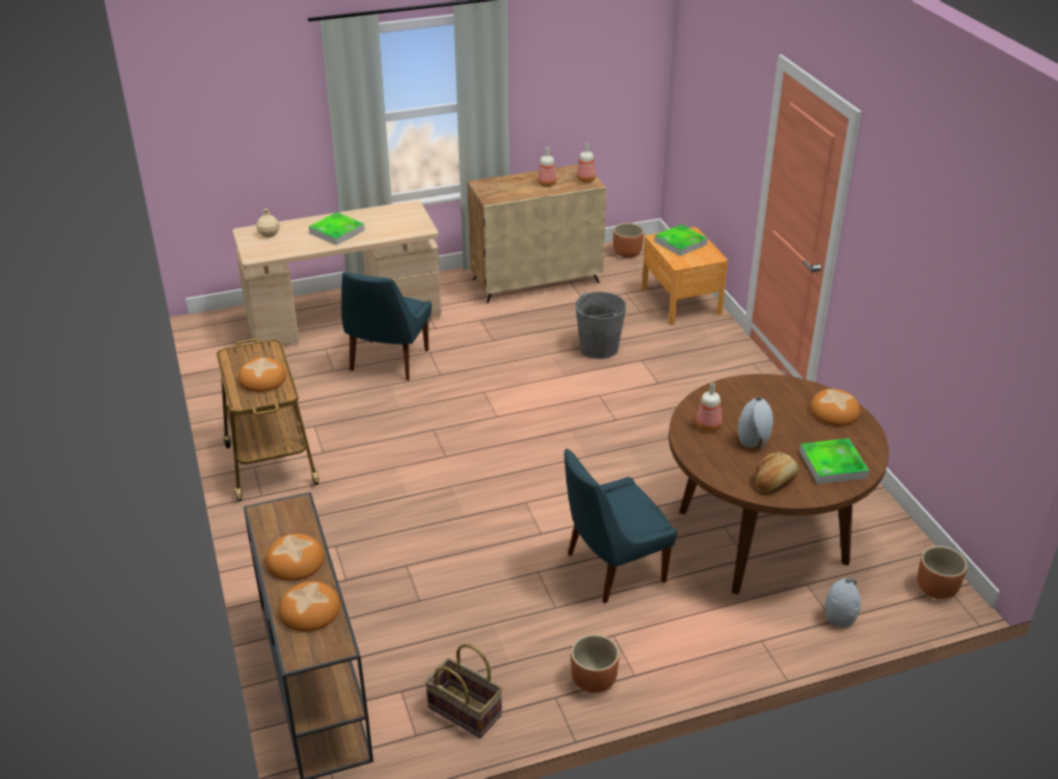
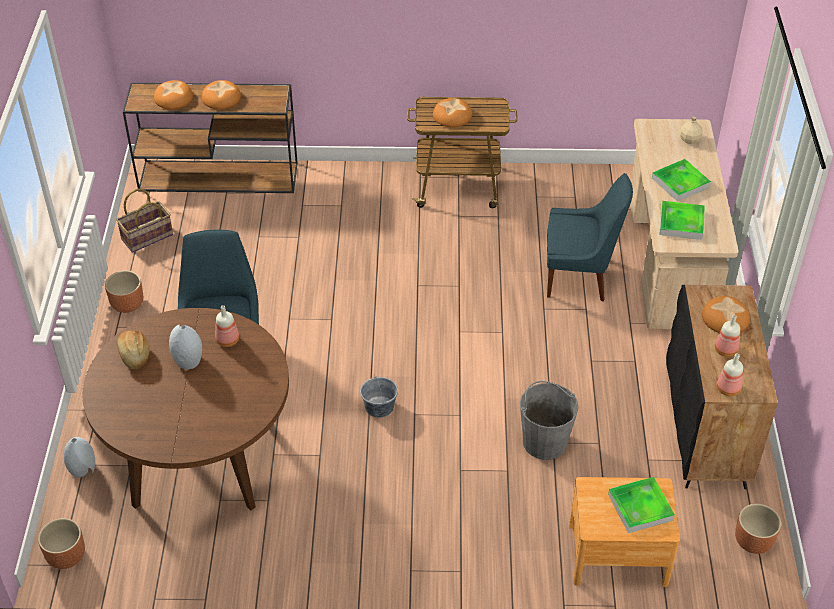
camera: 110 degrees right, 10 degrees up
blue chair [341,272,432,381] -> blue chair turned 150 degrees clockwise [547,173,633,301]
beige cabinet [467,165,606,303] -> black cabinet [666,285,778,489]
tray [799,438,869,484] -> tray moved to [659,201,705,240]
bread [810,389,860,426] -> bread moved to [702,296,750,333]
none -> grey bucket [360,373,398,418]

